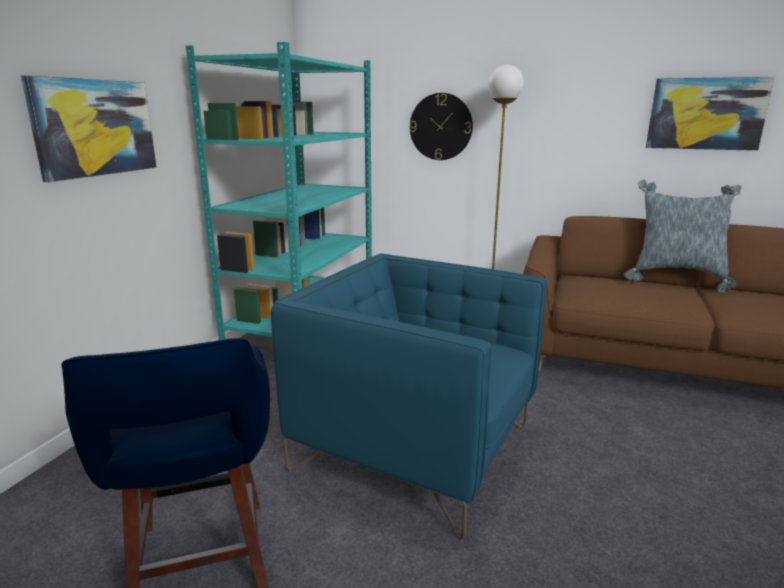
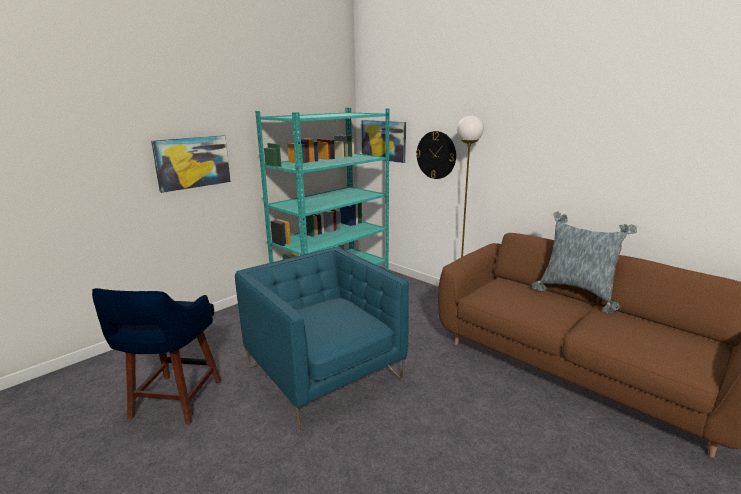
camera: 25 degrees right, 0 degrees up
picture [646,77,774,151] -> picture moved to [361,120,406,163]

